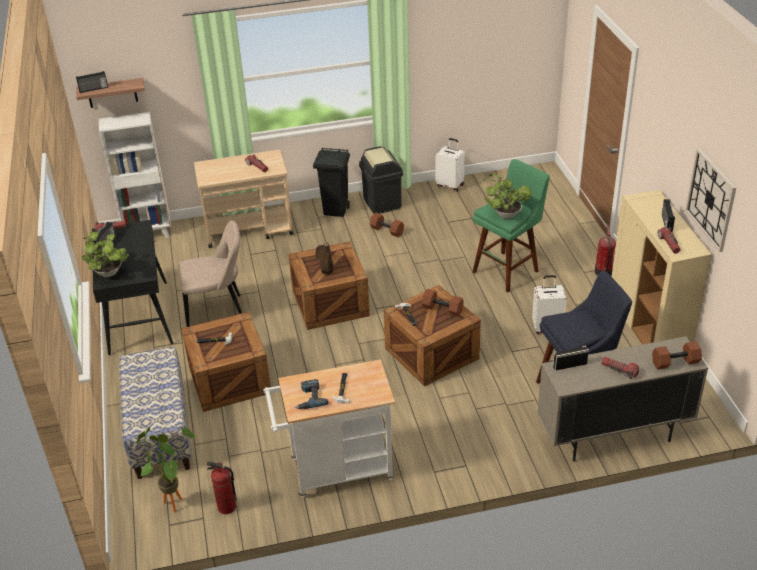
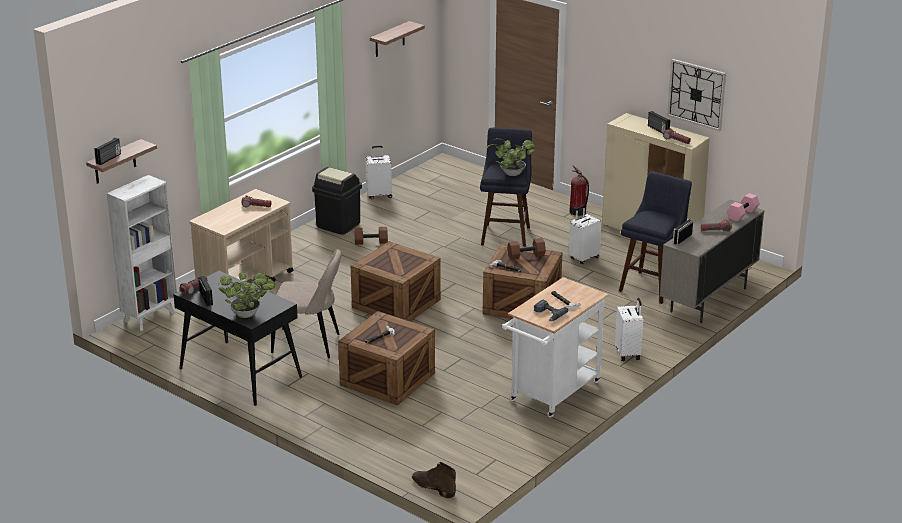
camera: 40 degrees left, 10 degrees down
bench [119,347,191,479] -> none
potted plant [135,427,195,512] -> none
beige chair [179,220,242,327] -> beige chair turned 60 degrees clockwise [271,249,342,358]
fire extinguisher [207,462,237,514] -> none
black trash can [313,148,350,217] -> none
brown boot [315,242,334,275] -> brown boot moved to [412,462,456,498]
green stool [472,159,550,292] -> blue stool [480,128,532,247]
brown dumbbell [652,341,702,370] -> pink dumbbell [727,193,760,222]
none -> shelf [370,21,425,57]
none -> white suitcase [615,298,643,361]

